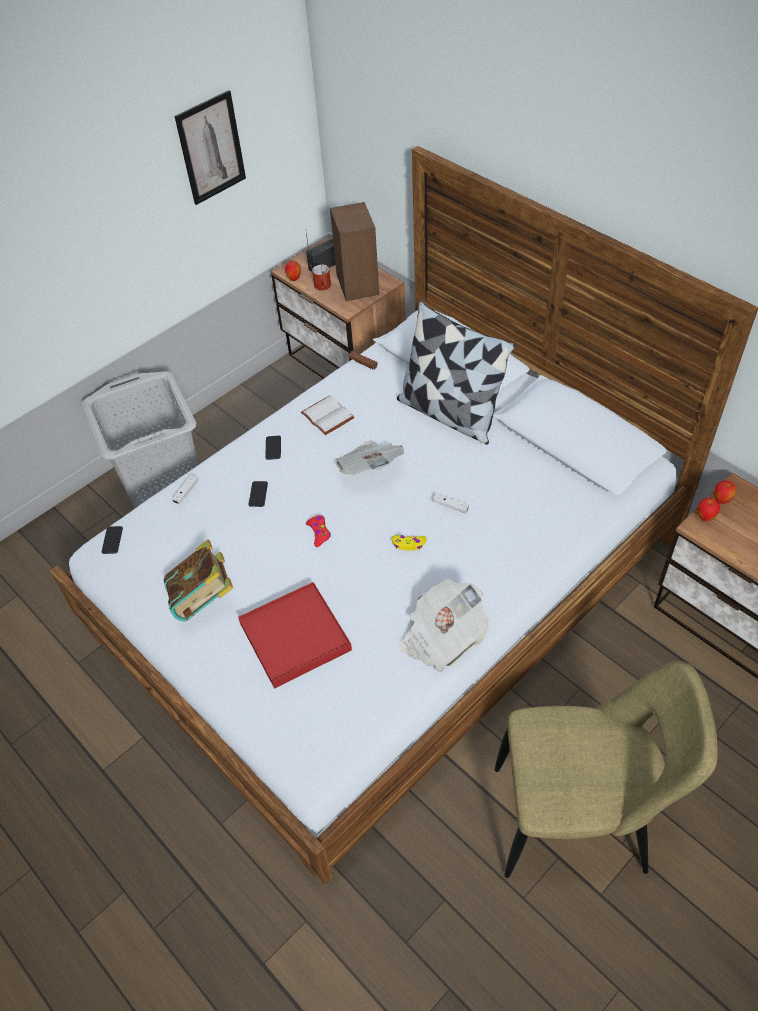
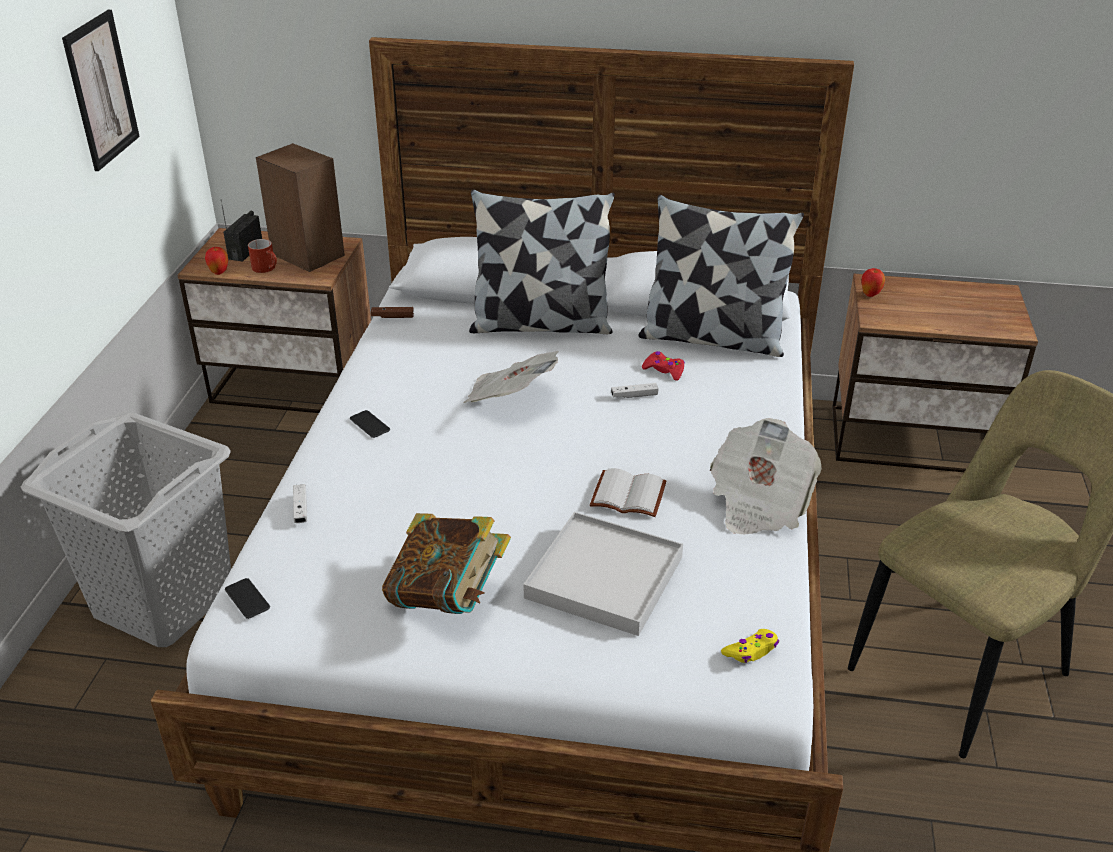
camera: 40 degrees left, 15 degrees down
red tray [238,582,352,689] -> white tray [523,512,683,636]
phone [249,481,268,507] -> none
white book [301,395,354,435] -> white book moved to [590,468,666,517]
red game controller [306,515,331,547] -> red game controller moved to [642,351,685,381]
yellow game controller [392,535,427,550] -> yellow game controller moved to [721,629,779,663]
apple [697,498,720,522] -> none
none -> pillow [638,195,804,357]

